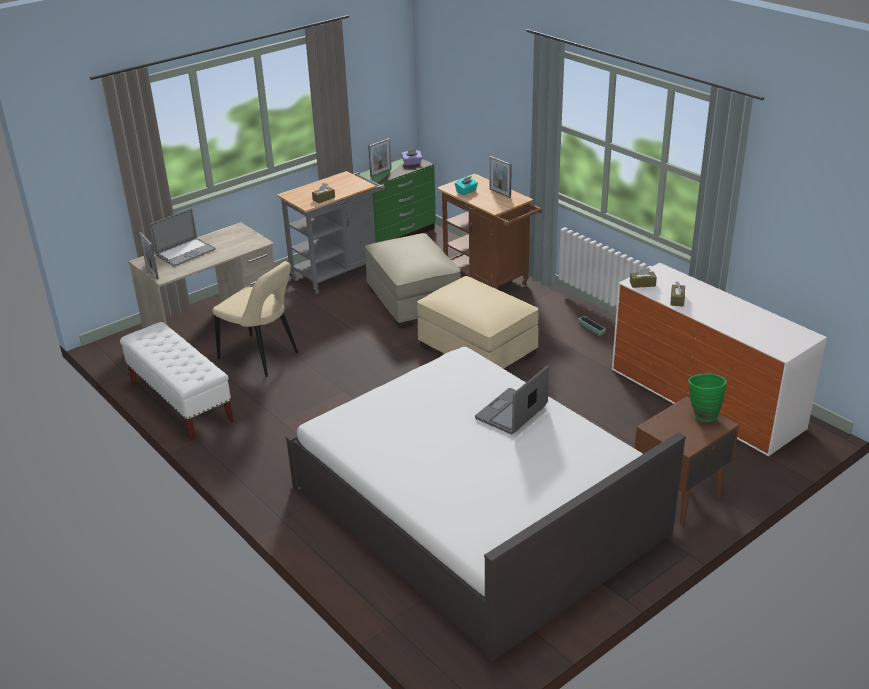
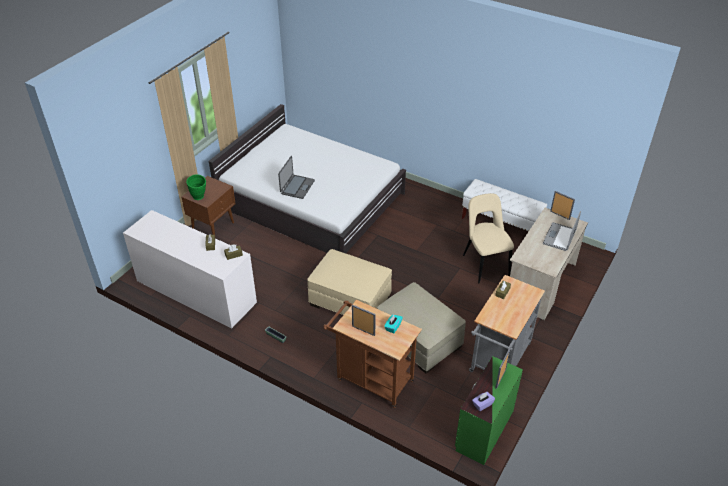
camera: 160 degrees right, 10 degrees up
beige chair [213,261,298,377] -> beige chair turned 60 degrees clockwise [463,193,514,283]

